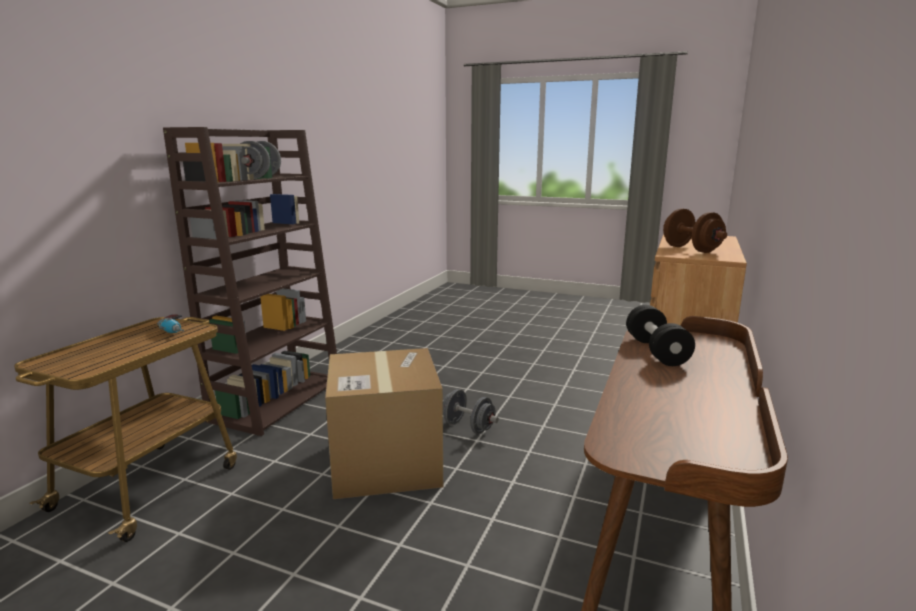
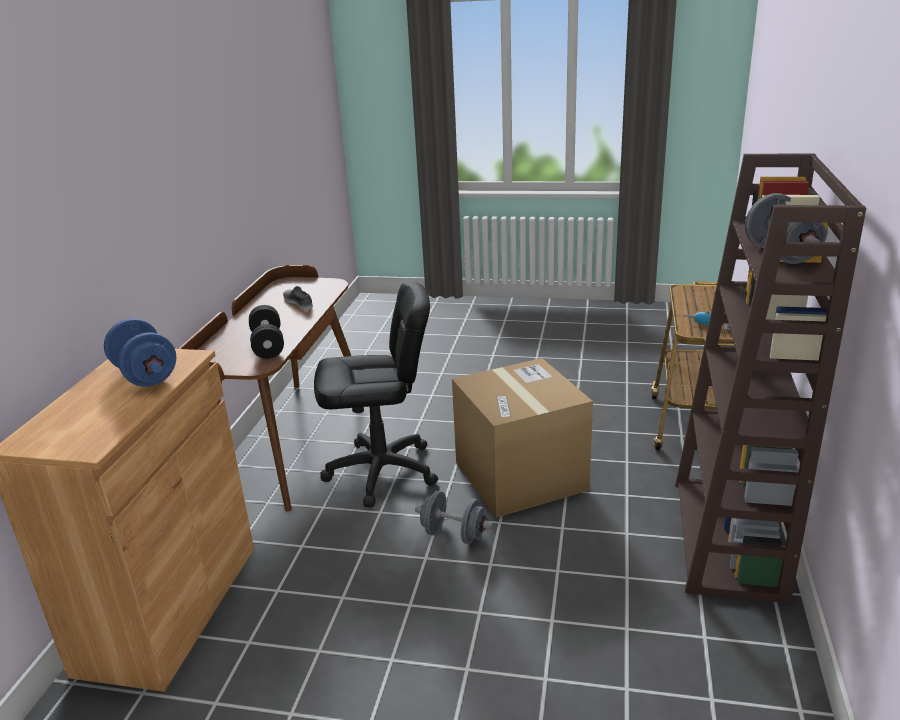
camera: 170 degrees right, 10 degrees up
brown dumbbell [663,208,727,253] -> blue dumbbell [104,318,177,387]
none -> grey shoe [283,286,313,310]
none -> black office chair [314,282,438,507]

